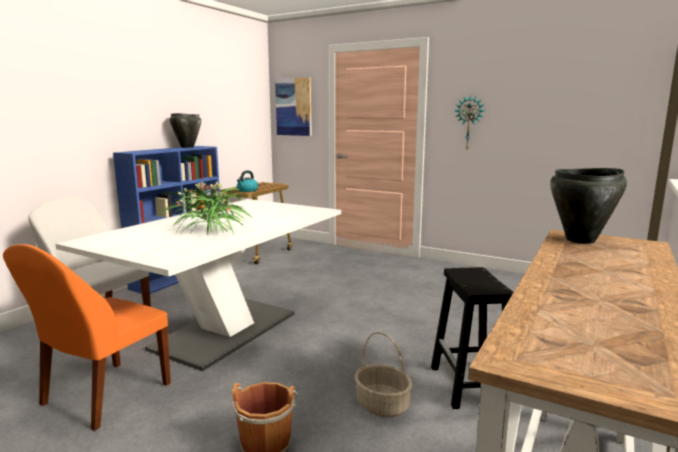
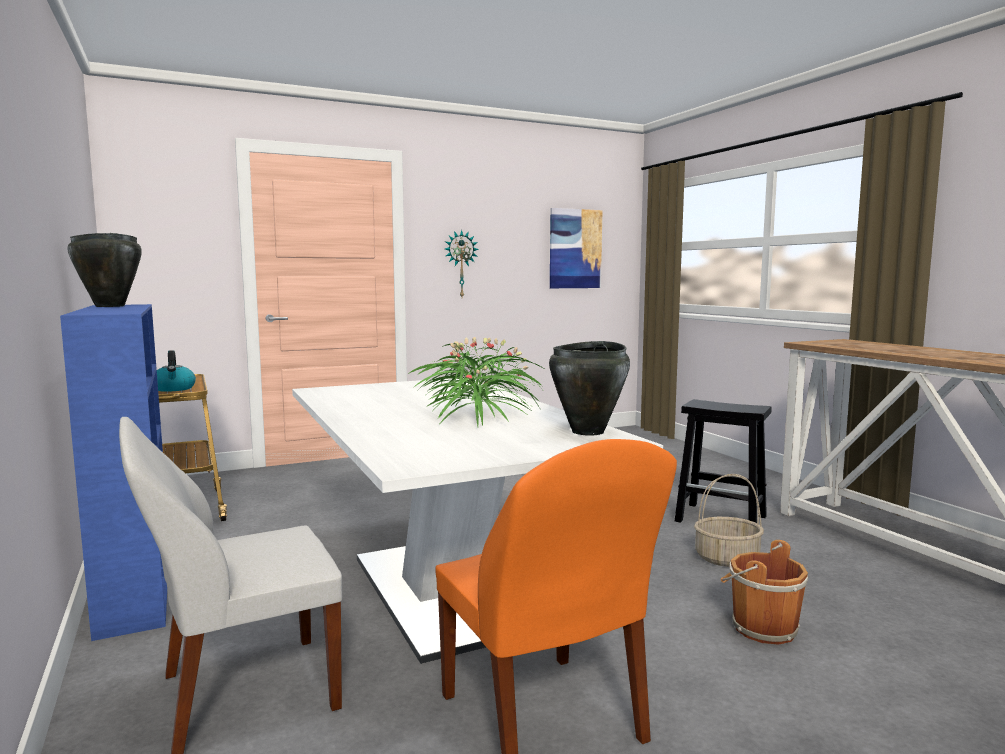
camera: 55 degrees left, 5 degrees down
picture [275,77,312,136] -> picture moved to [550,208,603,288]
black cooking pot [550,168,627,244] -> black cooking pot moved to [549,341,630,436]

